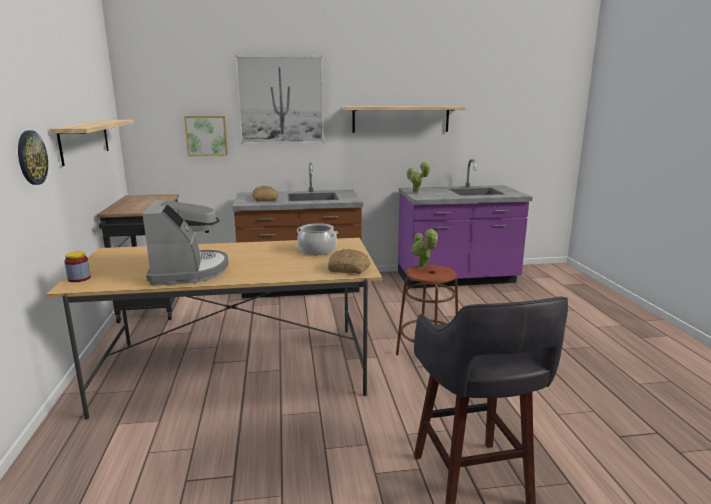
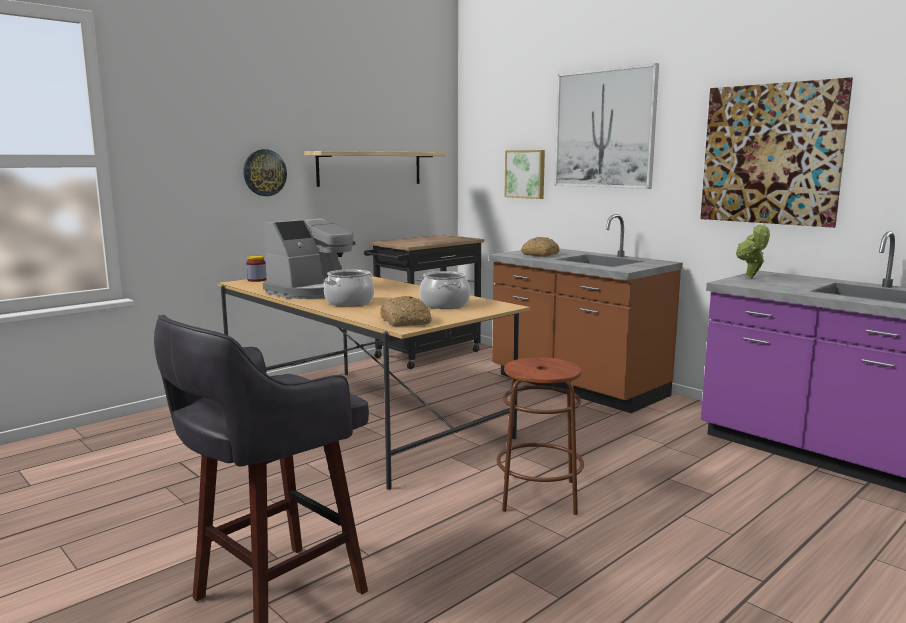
camera: 55 degrees right, 5 degrees down
shelf [343,106,466,133] -> picture [700,77,853,228]
potted plant [411,228,438,269] -> none
none -> cooking pot [324,269,374,307]

